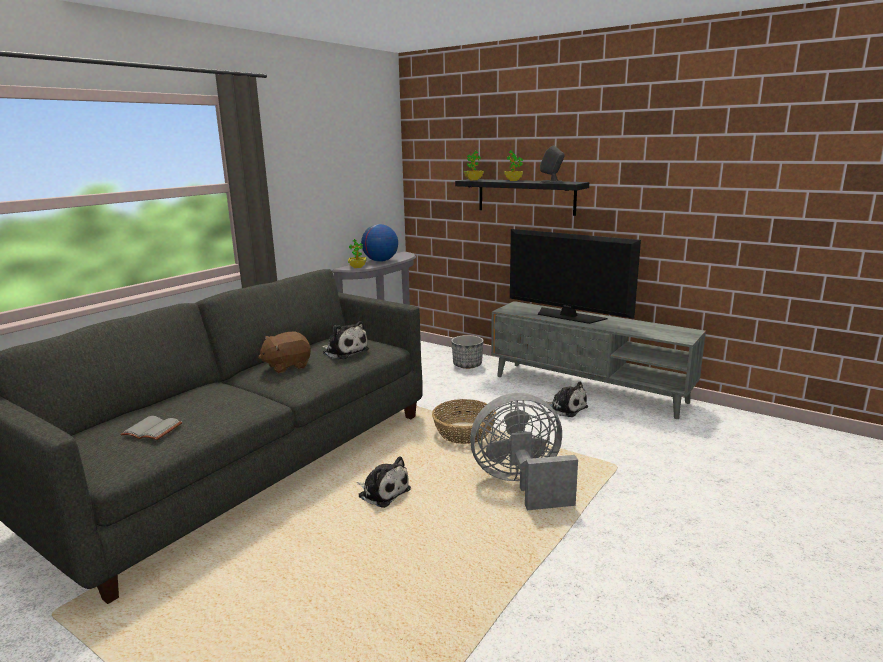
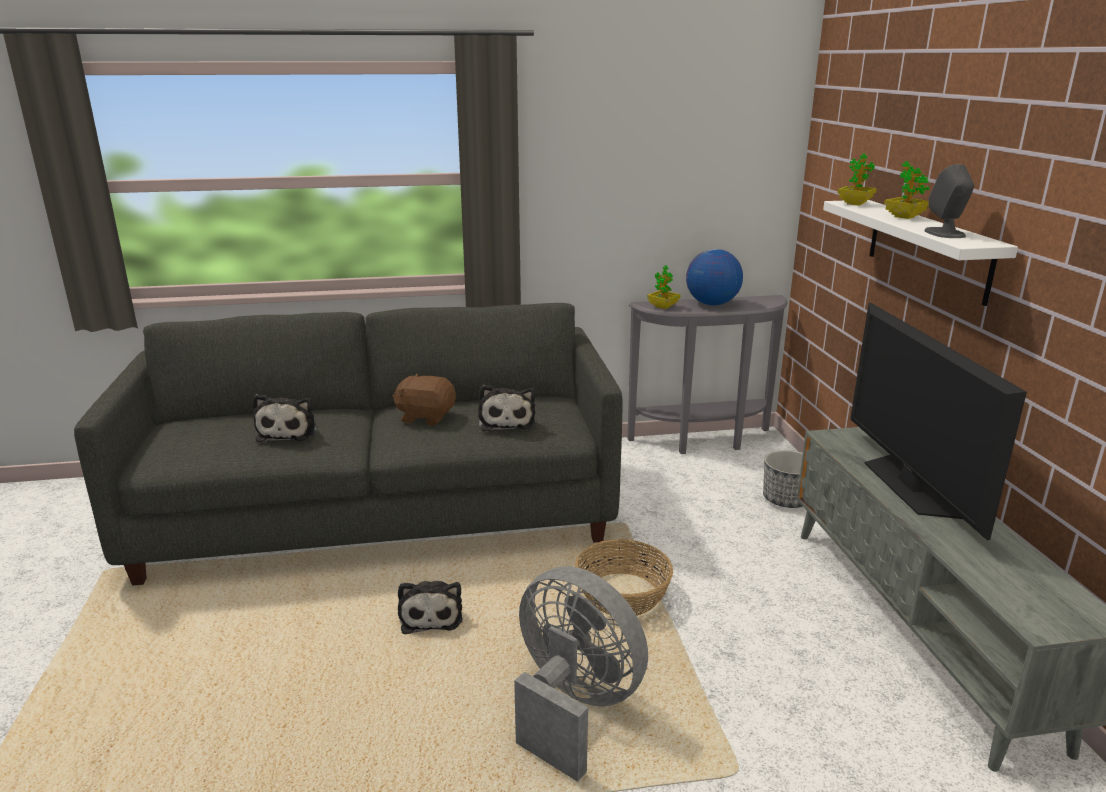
camera: 45 degrees right, 5 degrees up
grey book [120,416,182,440] -> none
black shelf [455,179,589,216] -> white shelf [823,200,1018,306]
plush toy [545,382,588,417] -> plush toy moved to [252,394,317,442]

